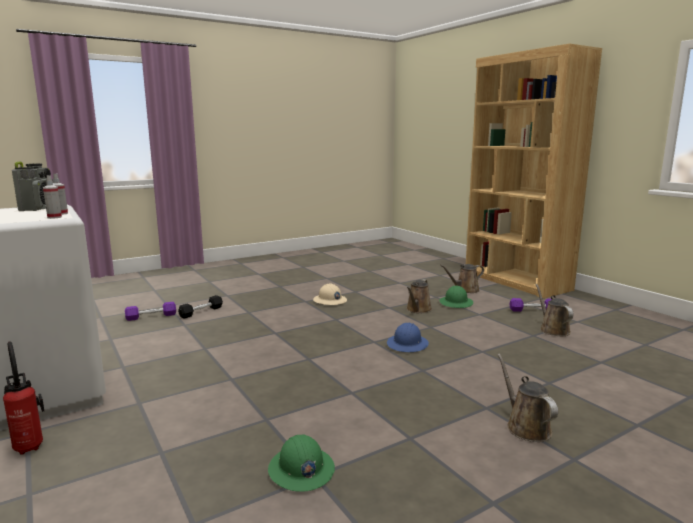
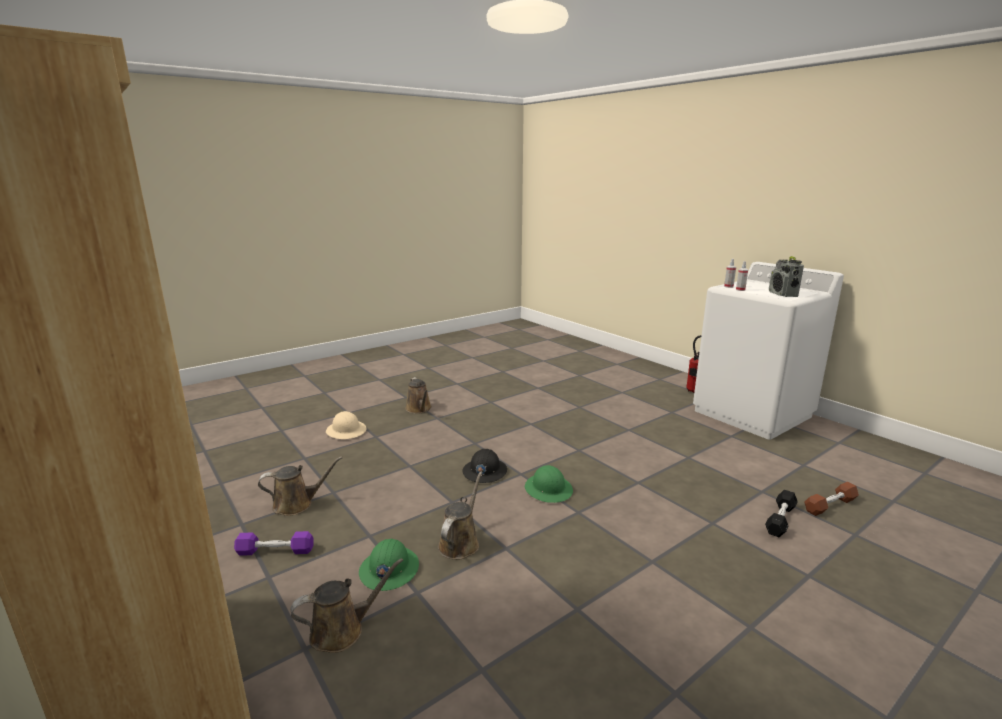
camera: 175 degrees right, 5 degrees up
purple dumbbell [125,302,176,321] -> brown dumbbell [804,482,859,516]
green hard hat [268,434,335,492] -> green hard hat moved to [525,465,573,503]
beige hard hat [313,284,347,305] -> beige hard hat moved to [326,411,367,439]
blue hard hat [387,323,429,352] -> black hard hat [463,449,507,483]
brown watering can [535,284,573,336] -> brown watering can turned 90 degrees counterclockwise [258,456,343,516]

